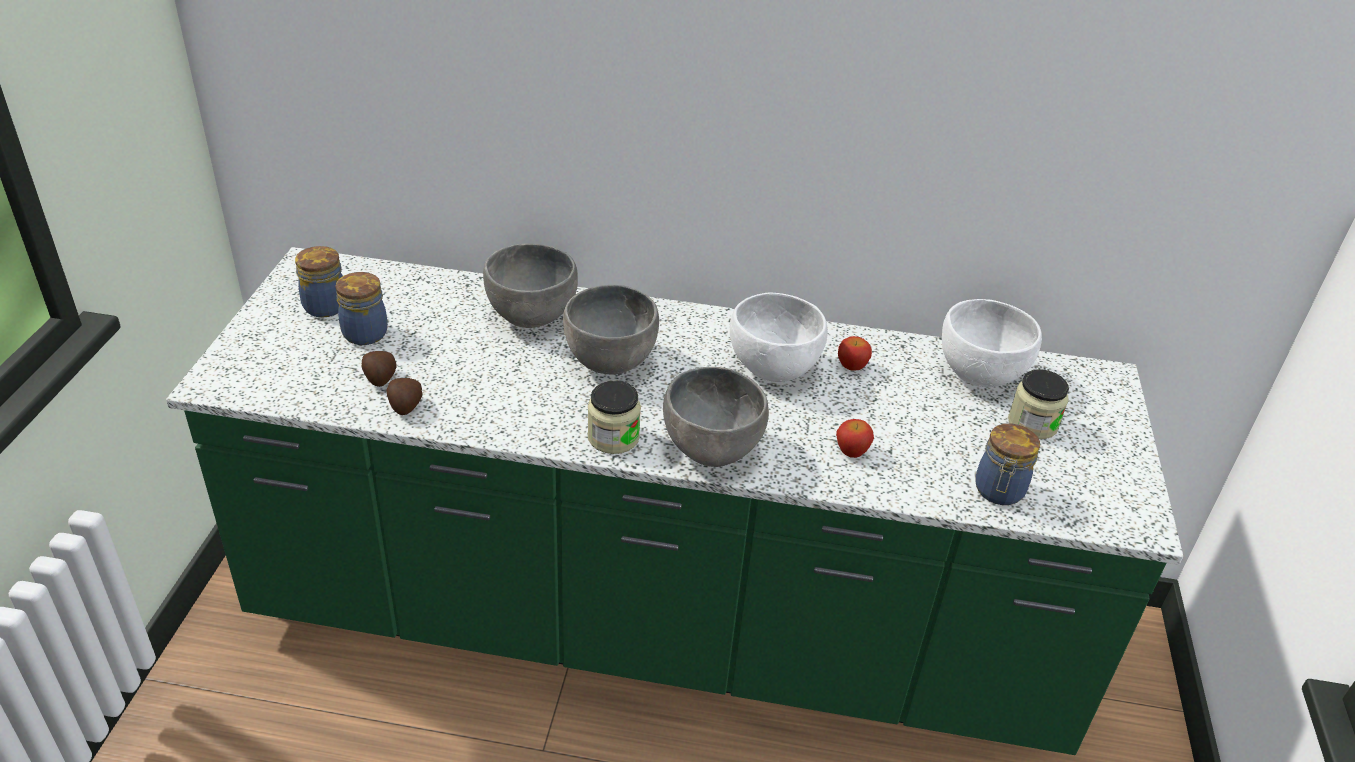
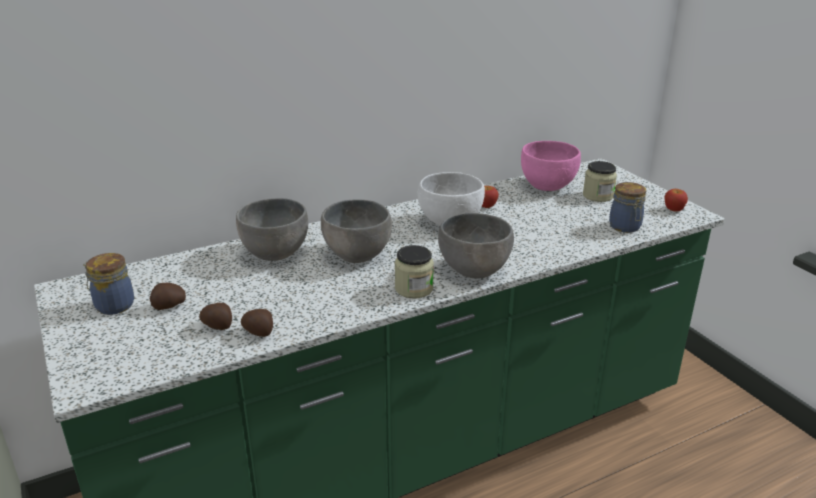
camera: 35 degrees left, 10 degrees down
jar [336,272,388,345] -> potato [150,283,186,310]
apple [836,419,874,458] -> apple moved to [664,189,688,212]
white bowl [942,299,1042,387] -> pink bowl [521,141,581,191]

